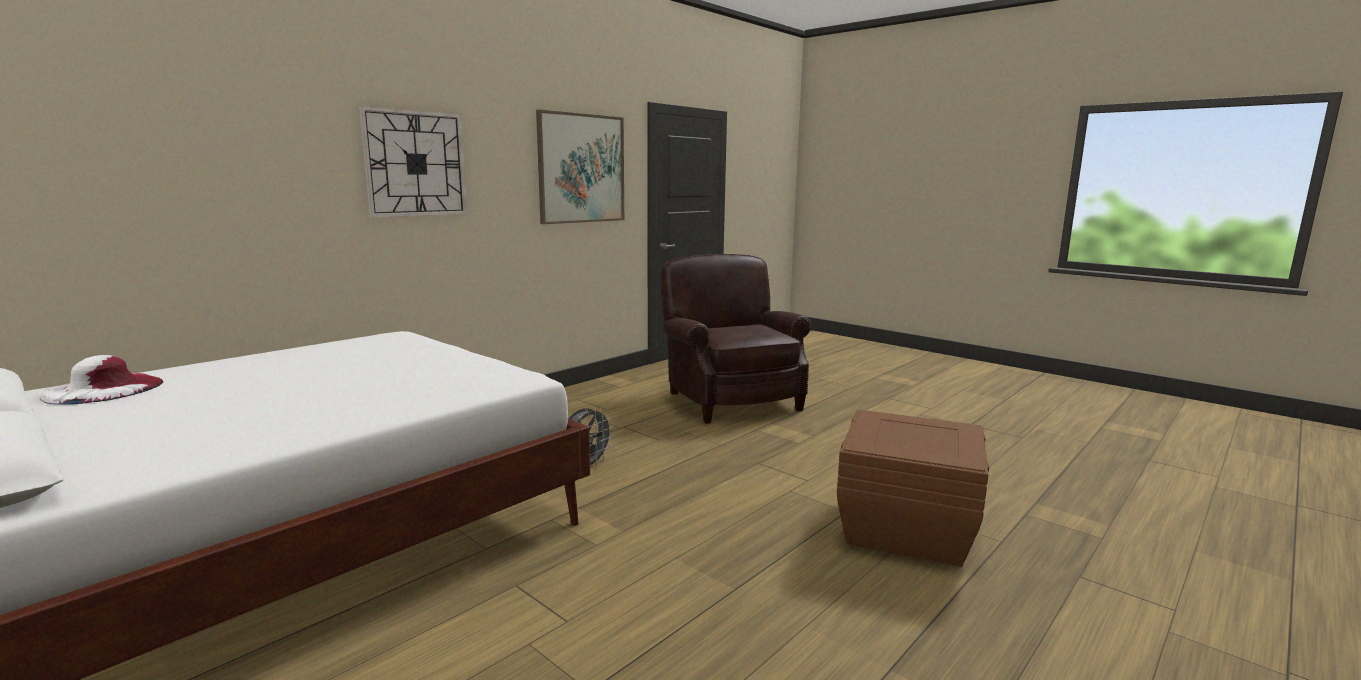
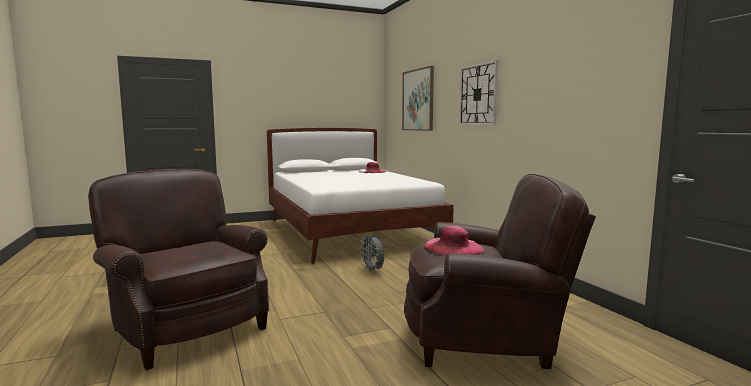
camera: 115 degrees right, 5 degrees down
picture [536,110,624,224] -> picture moved to [402,66,434,131]
brown storage box [837,410,989,567] -> brown armchair [88,169,269,370]
none -> pink hat [424,226,484,256]

